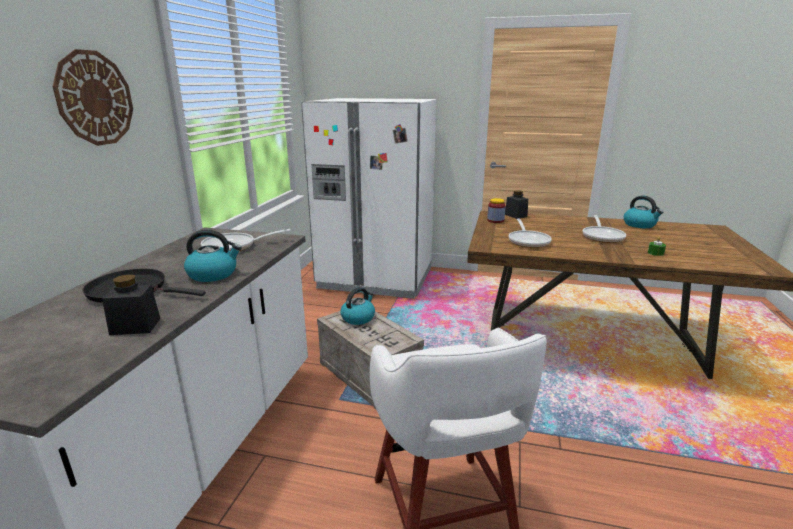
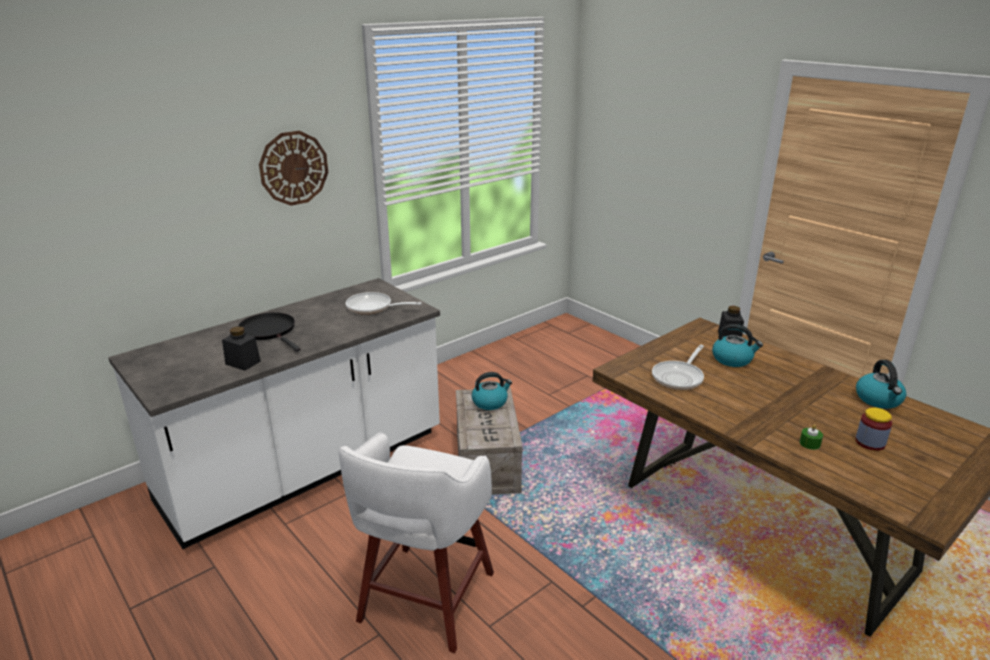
camera: 35 degrees right, 5 degrees up
kettle [184,230,242,282] -> kettle moved to [712,324,763,367]
white fridge [301,98,436,299] -> none
jar [487,198,506,223] -> jar moved to [855,407,892,451]
frying pan [583,215,626,243] -> none

